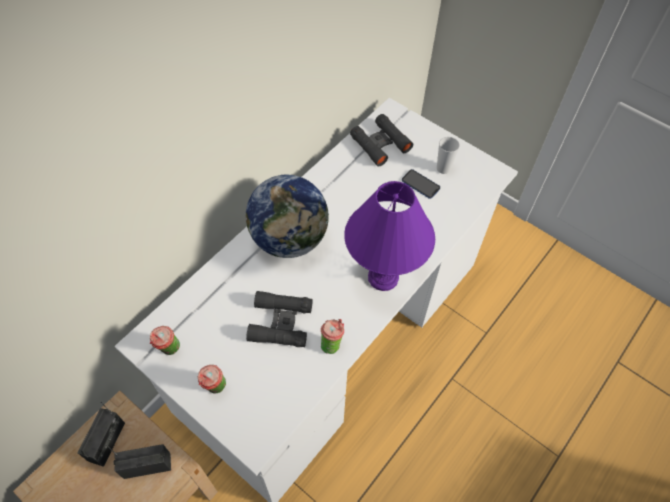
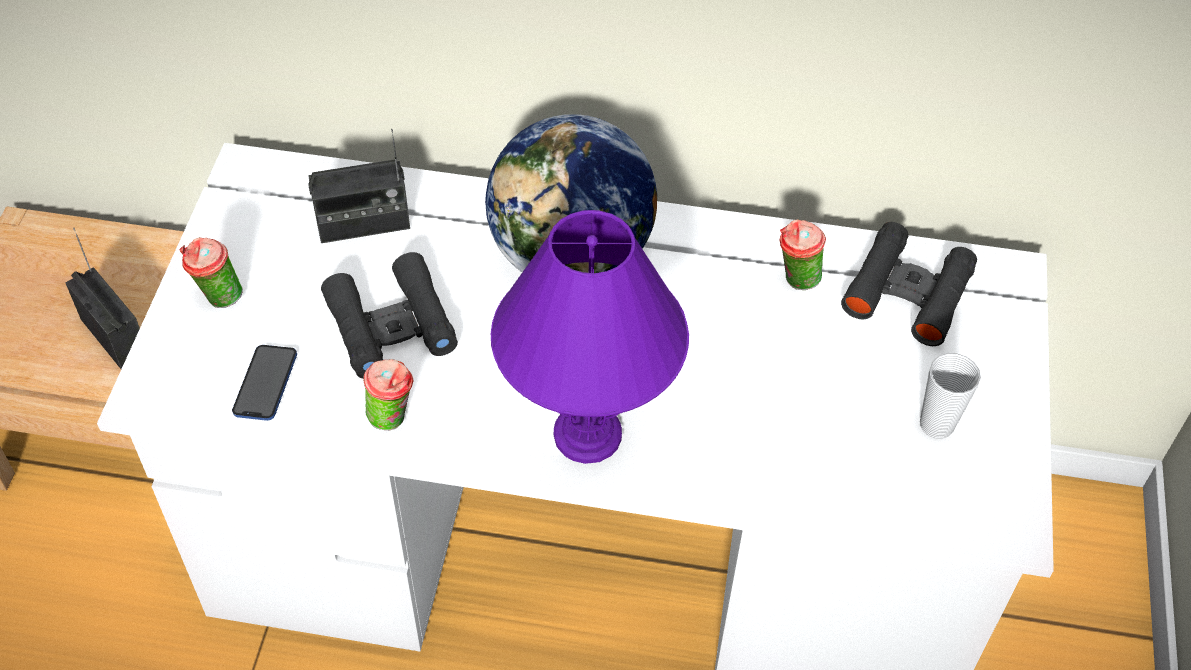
camera: 60 degrees right, 5 degrees down
radio [78,402,125,467] -> radio moved to [308,129,410,243]
cup [150,326,180,355] -> cup moved to [780,219,826,290]
phone [402,169,440,199] -> phone moved to [232,345,297,421]

